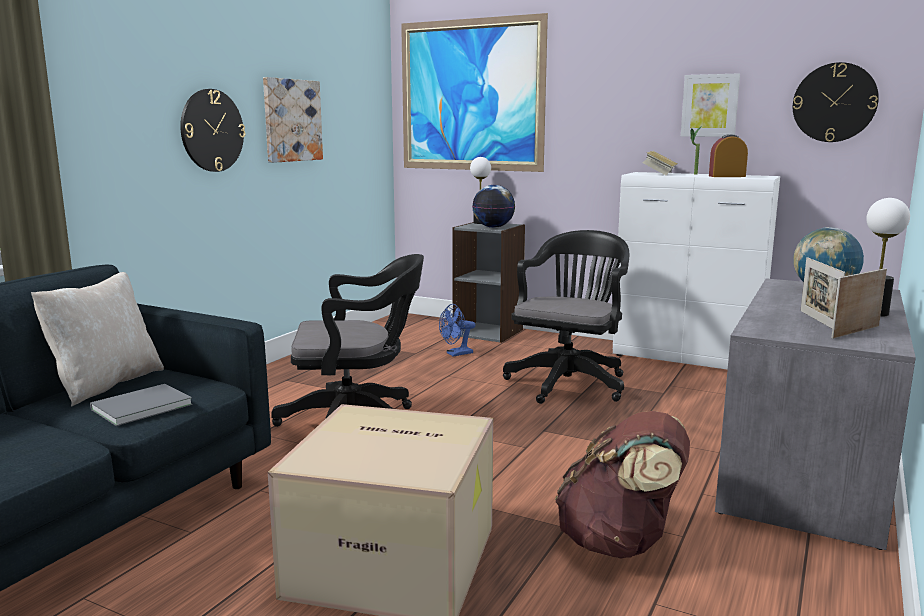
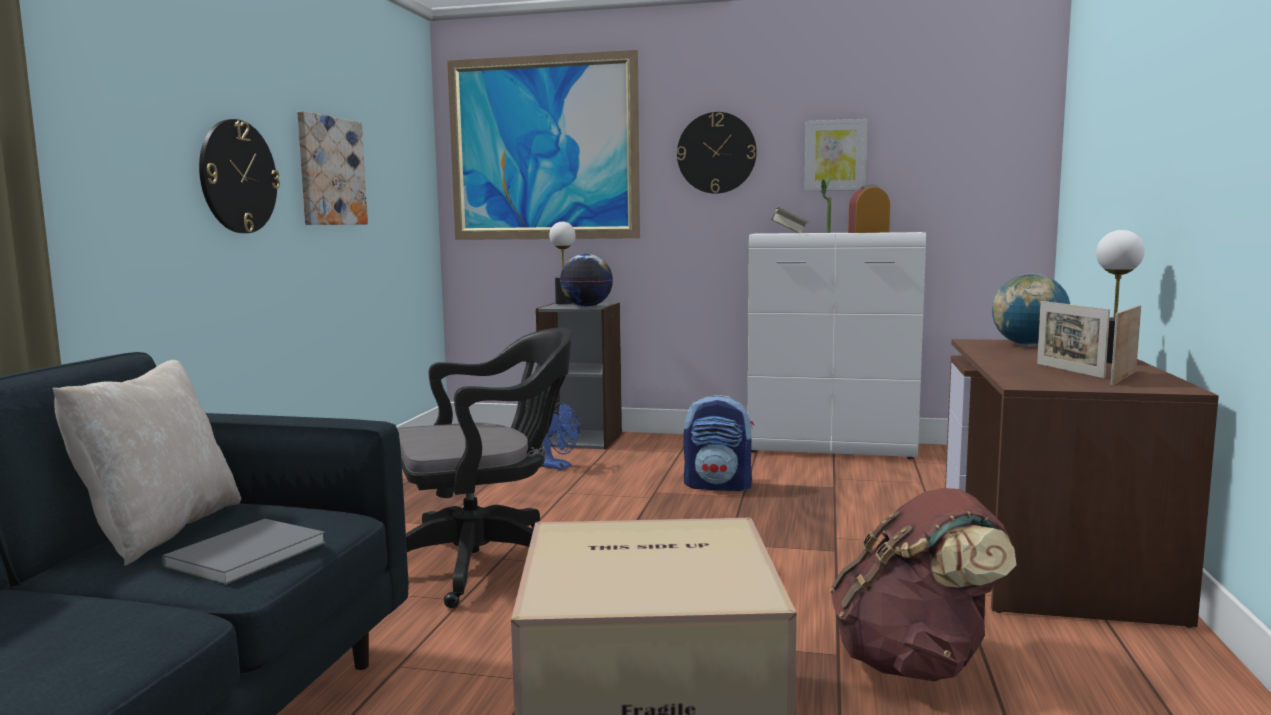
camera: 15 degrees left, 5 degrees down
blue fan [439,304,475,357] -> blue fan turned 105 degrees counterclockwise [541,402,580,470]
black office chair [503,230,629,404] -> backpack [683,395,754,491]
grey desk [715,278,916,550] -> brown desk [945,339,1219,628]
wall clock [793,62,879,142] -> wall clock moved to [677,112,757,194]

